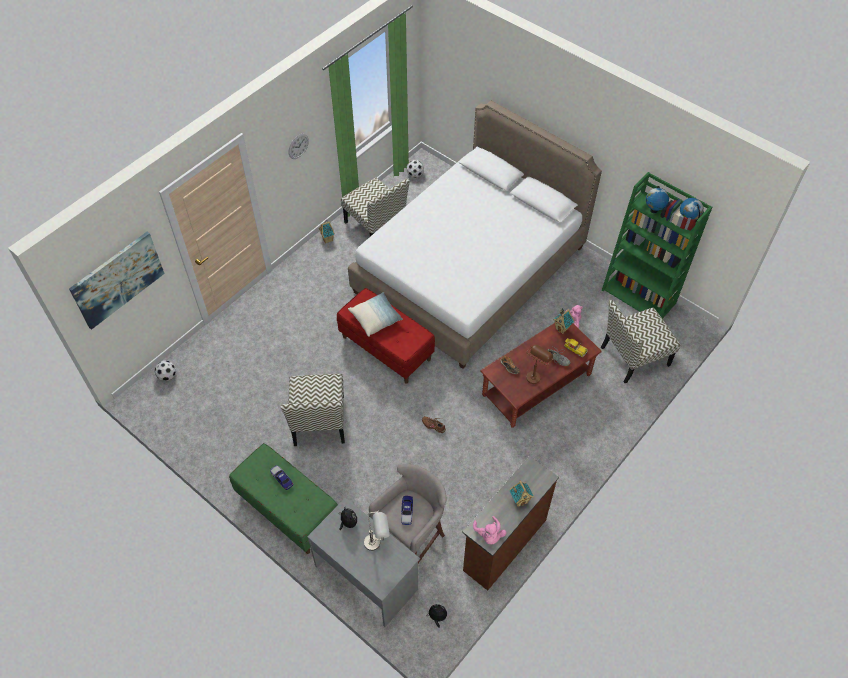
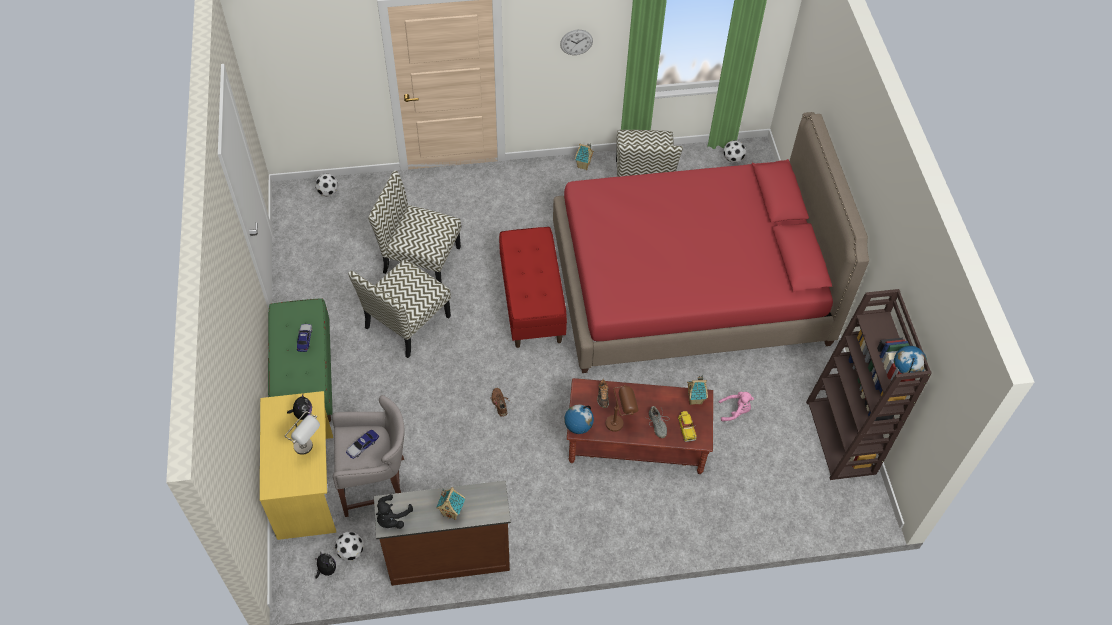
camera: 40 degrees right, 0 degrees up
picture [69,232,165,330] -> none
grey desk [307,498,420,627] -> yellow desk [260,391,336,540]
white bed [348,101,602,369] -> red bed [553,112,869,373]
pillow [348,292,403,337] -> none
pink plush toy [473,516,507,544] -> black plush toy [376,494,413,529]
chair [601,300,680,383] -> chair moved to [368,171,461,283]
green bookcase [602,172,712,319] -> brown bookcase [806,289,932,480]
globe [646,186,669,213] -> globe moved to [564,405,594,434]
none -> football [335,532,364,560]

